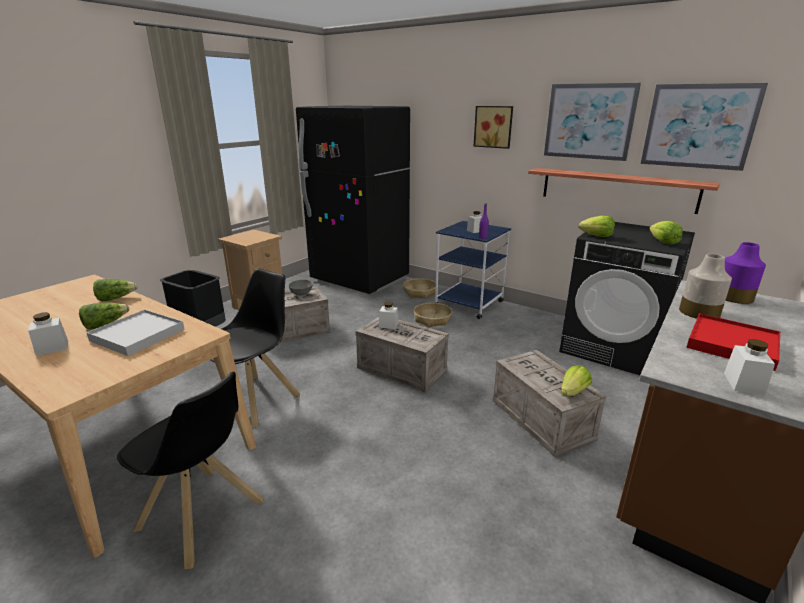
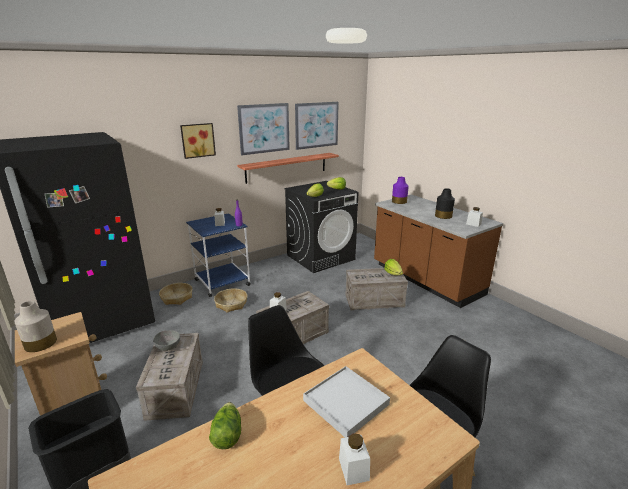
camera: 70 degrees left, 0 degrees up
lettuce [79,303,129,330] -> none
beige vase [679,254,732,319] -> beige vase moved to [14,301,57,352]
red tray [686,313,780,371] -> black vase [435,188,455,219]

